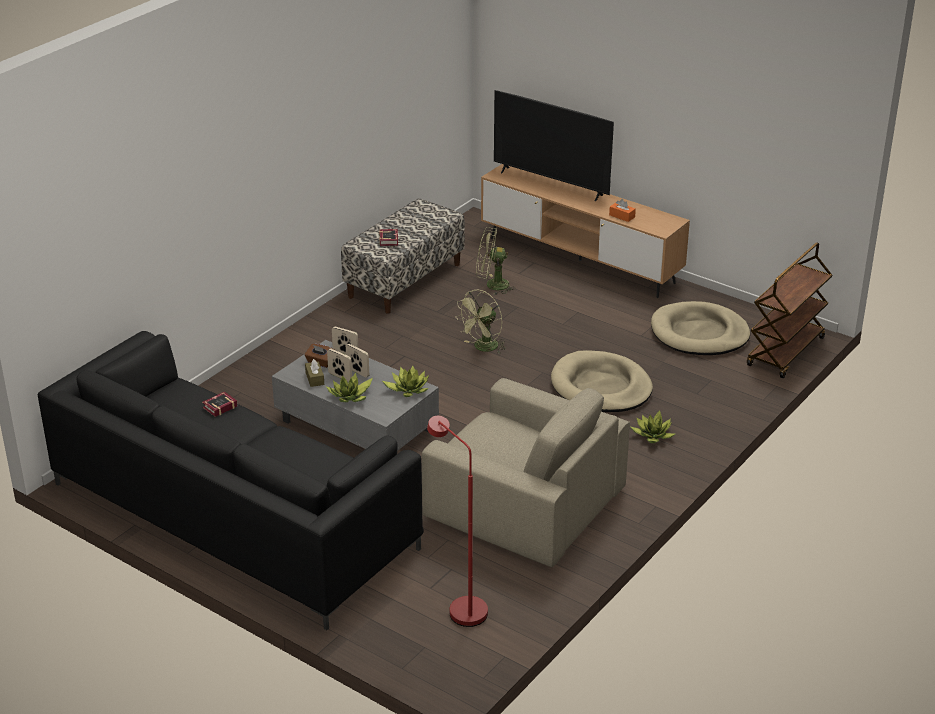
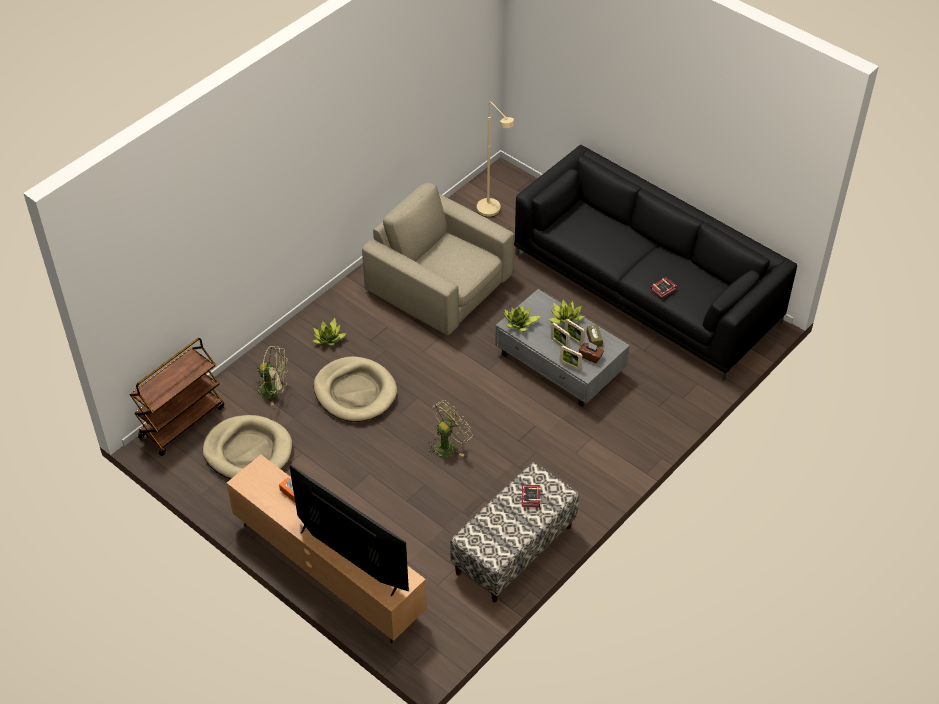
camera: 175 degrees left, 15 degrees up
red floor lamp [427,416,488,627] -> beige floor lamp [477,102,514,217]
green fan [476,227,516,295] -> green fan moved to [254,346,289,406]

